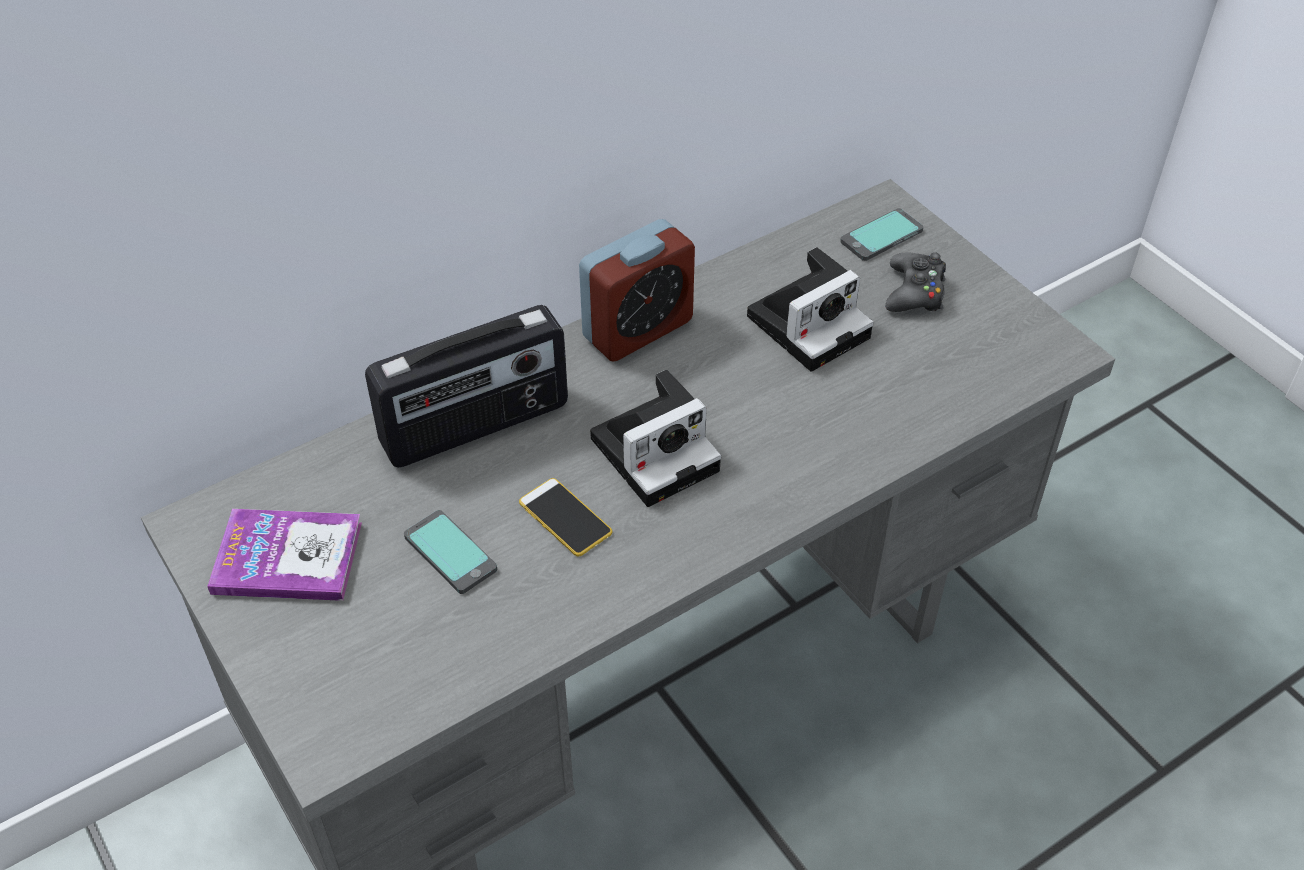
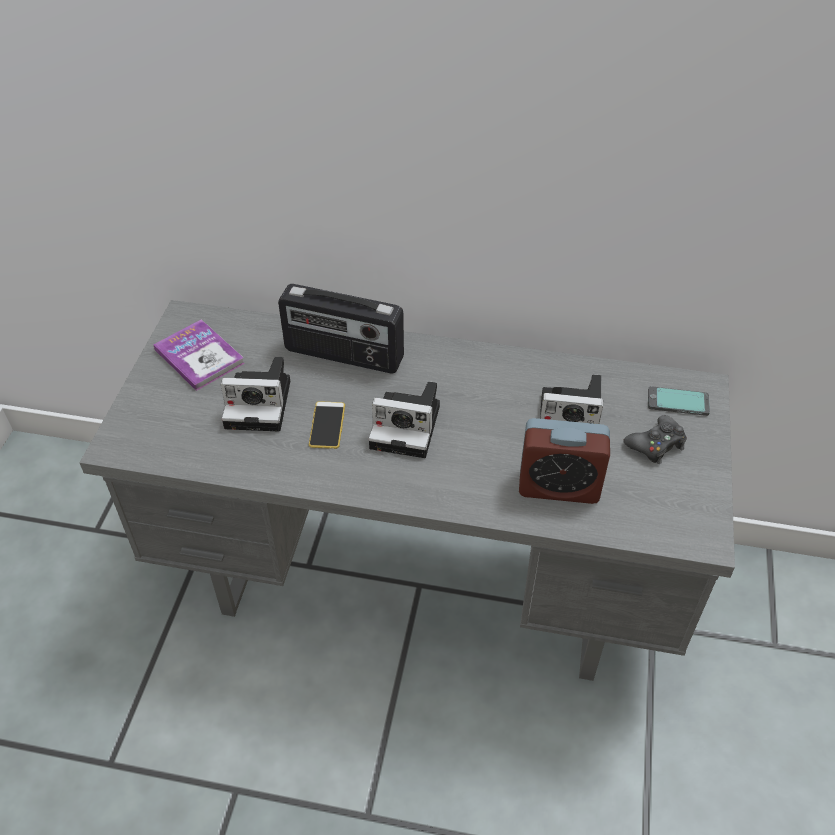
camera: 45 degrees right, 0 degrees up
phone [404,510,497,594] -> camera [221,357,290,432]
alarm clock [579,219,695,361] -> alarm clock moved to [519,418,610,504]

